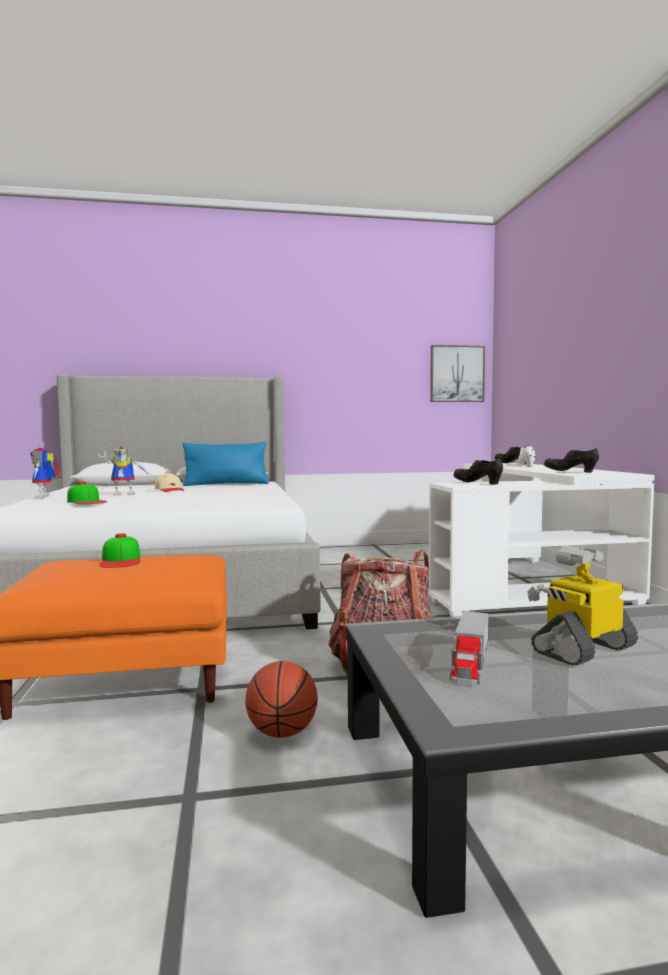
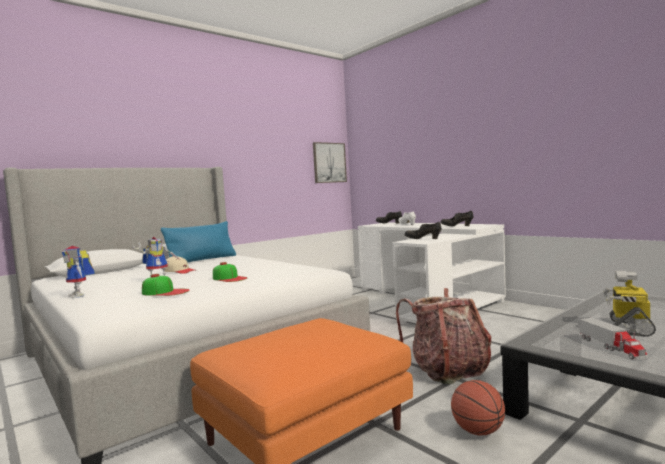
camera: 30 degrees left, 0 degrees up
cap [99,533,141,568] -> cap moved to [213,262,247,282]

